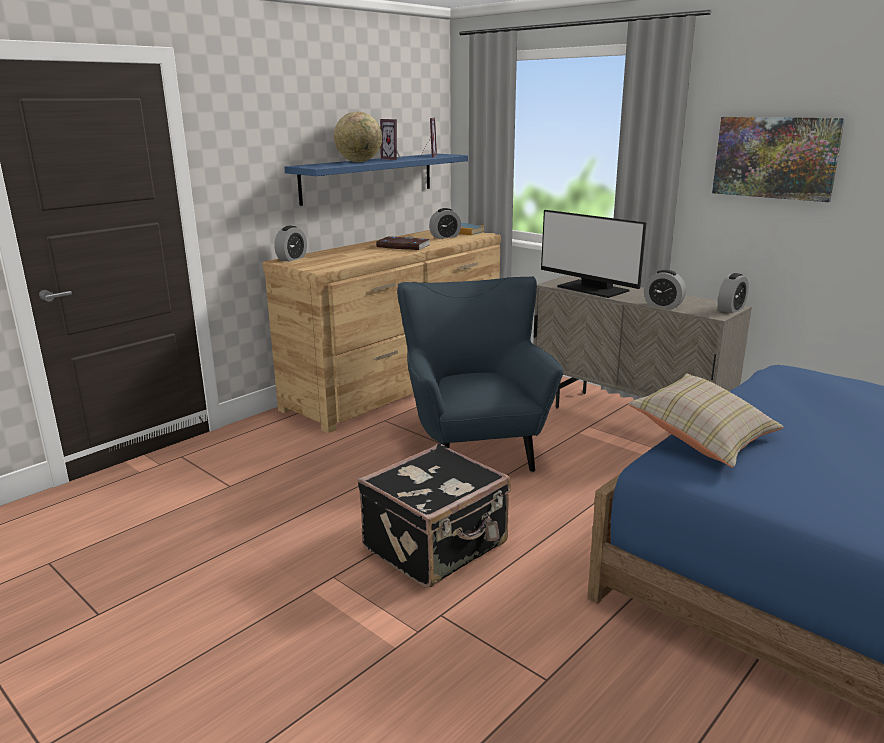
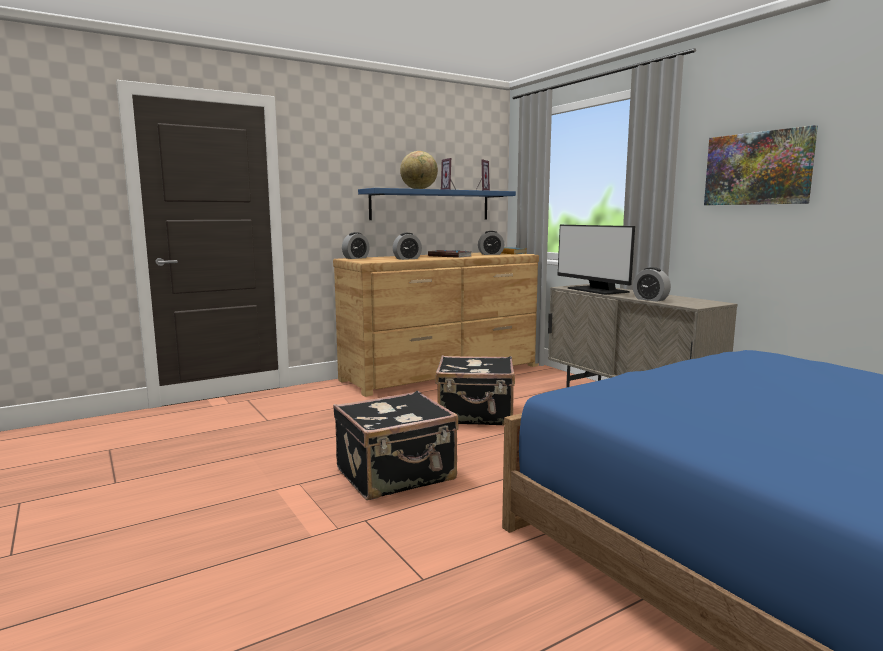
camera: 15 degrees right, 10 degrees down
blue armchair [397,276,564,472] -> black suitcase [435,355,515,425]
beige pillow [628,373,784,468] -> none
alarm clock [718,273,749,313] -> alarm clock moved to [393,233,422,260]

